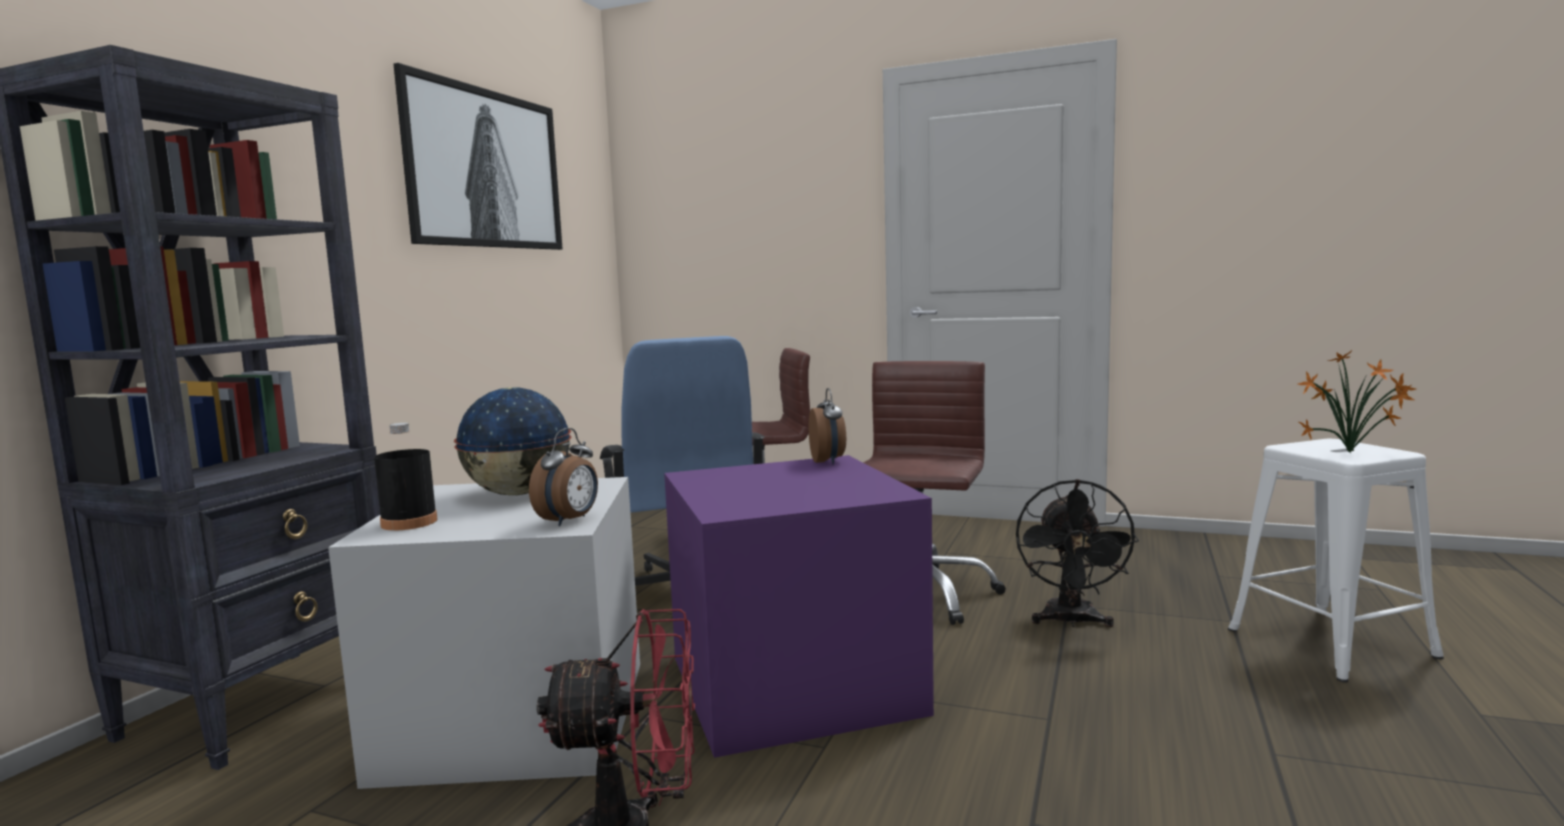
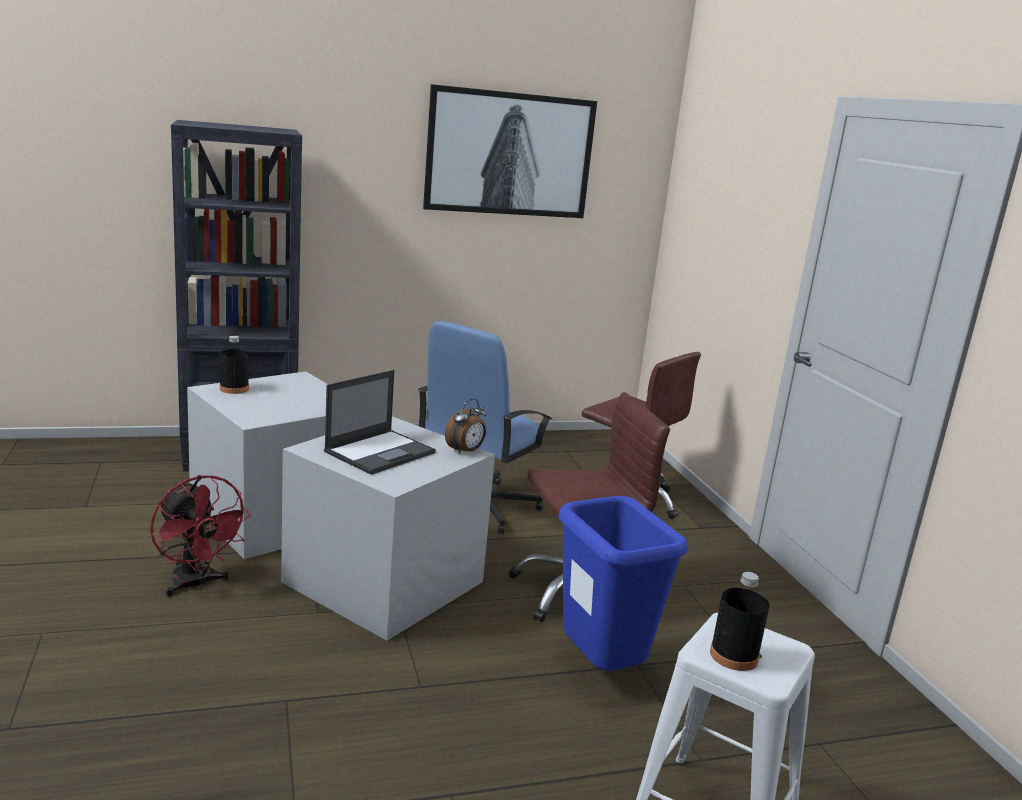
camera: 50 degrees right, 10 degrees up
globe [454,387,572,495] -> none
alarm clock [529,428,598,526] -> none
purple storage box [664,455,934,758] -> grey storage box [281,417,495,641]
black fan [1016,479,1139,627] -> blue trash can [558,496,688,671]
potted plant [1298,350,1416,453] -> black bottle [710,572,770,671]
none -> laptop [324,370,436,475]

